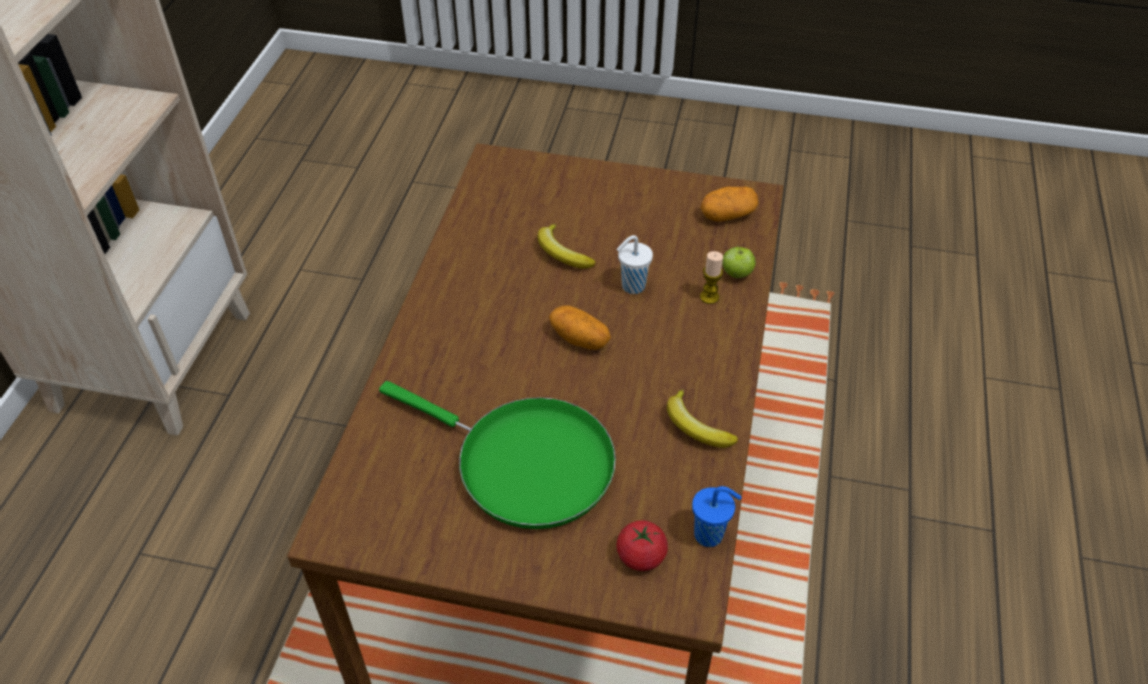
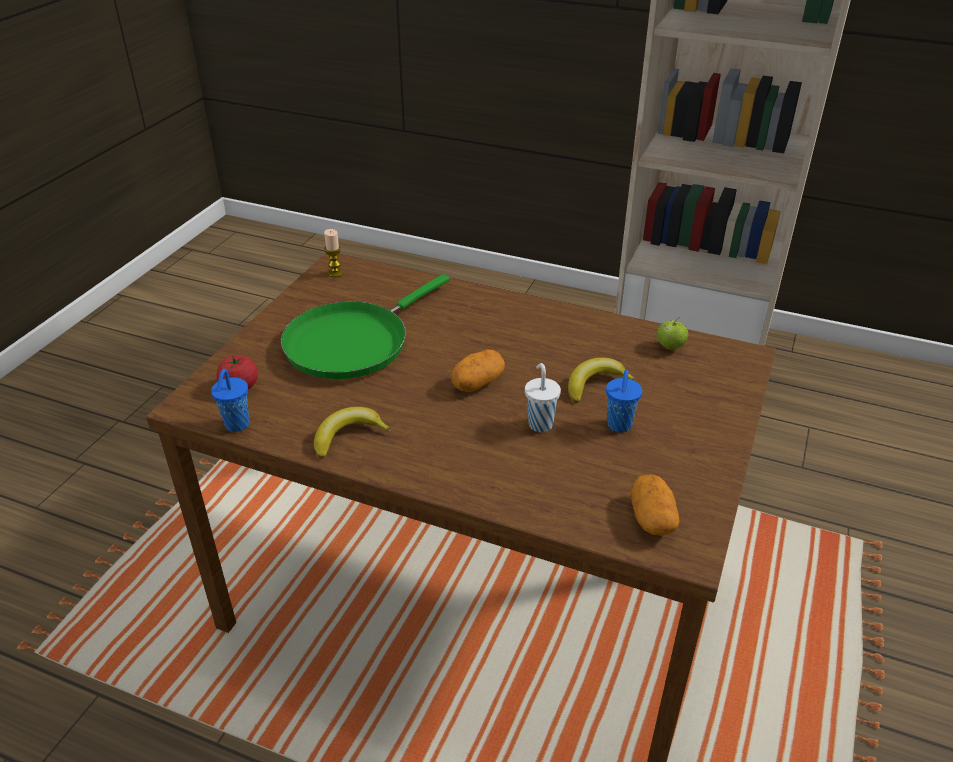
camera: 100 degrees right, 10 degrees down
candle [700,251,723,304] -> candle moved to [324,229,343,278]
apple [722,245,756,278] -> apple moved to [656,317,688,349]
none -> blue cup [606,369,642,433]

